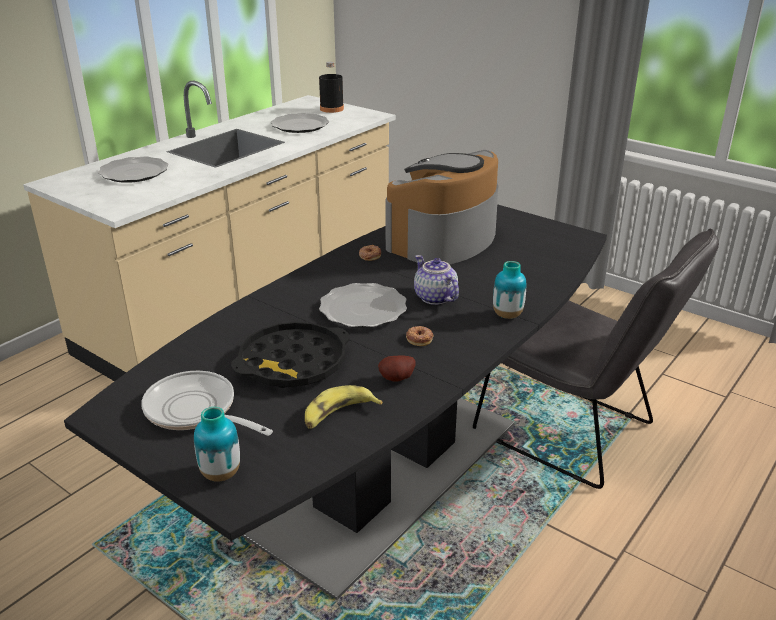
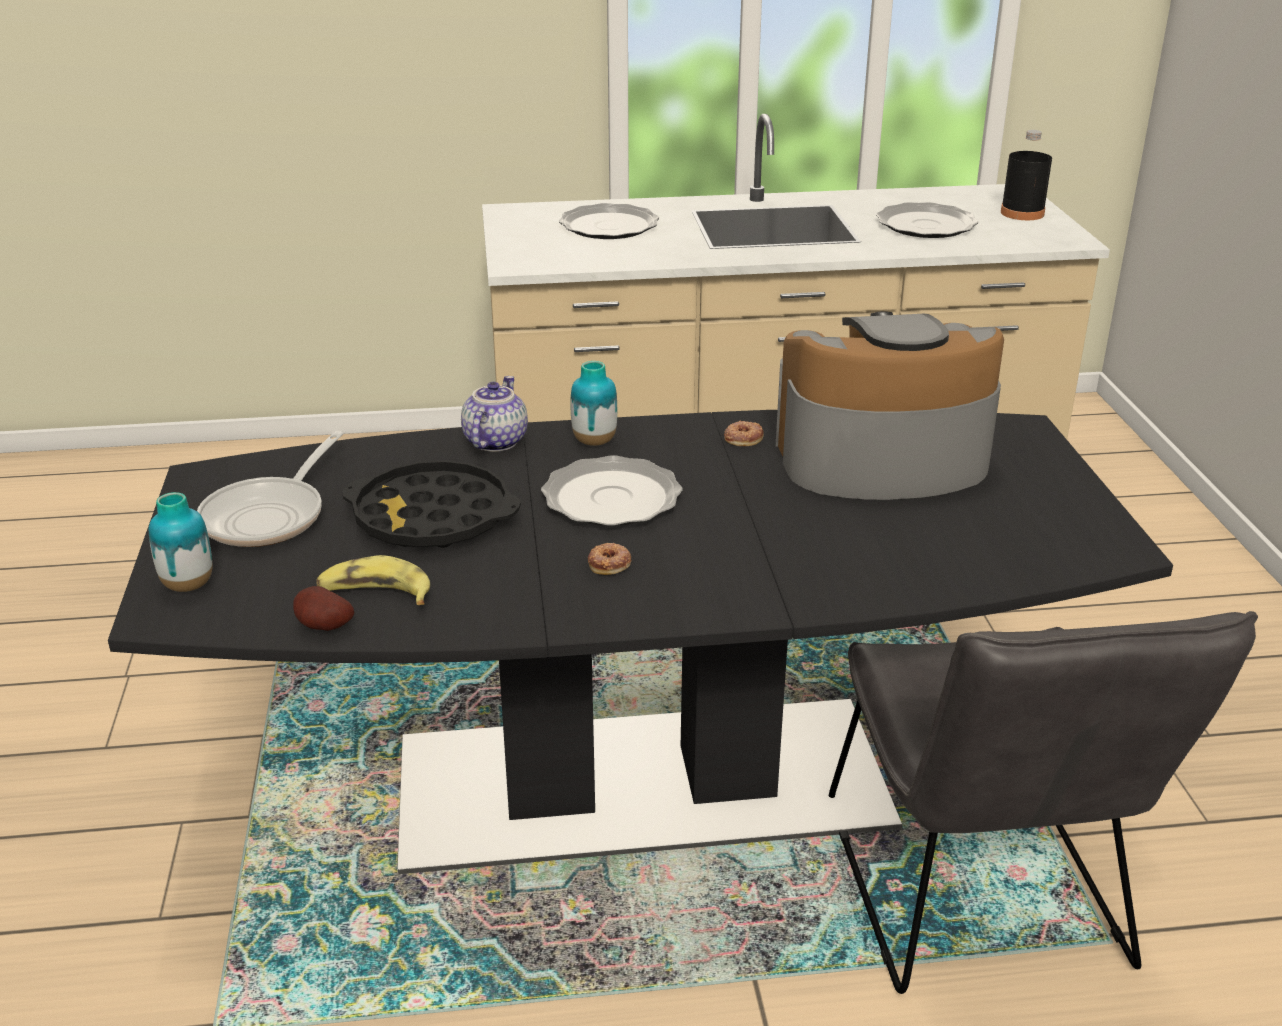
camera: 45 degrees right, 0 degrees up
frying pan [141,371,273,436] -> frying pan turned 150 degrees counterclockwise [197,431,343,547]
potato [378,355,416,382] -> potato moved to [293,586,354,631]
teapot [414,255,459,305] -> teapot moved to [461,376,528,452]
vase [493,261,526,319] -> vase moved to [571,361,617,446]

